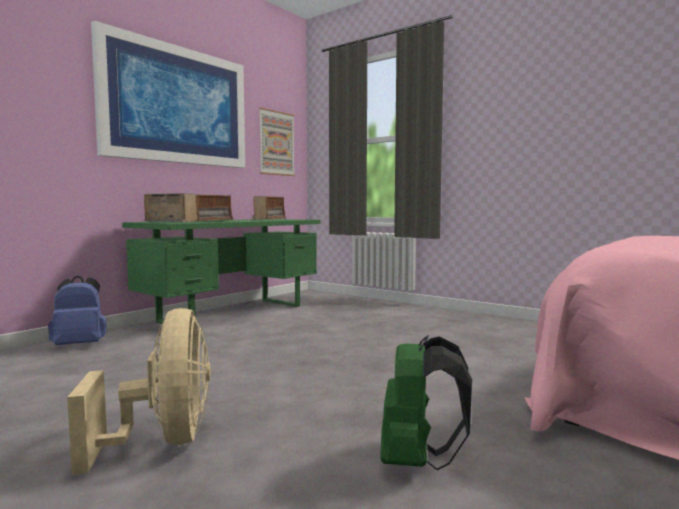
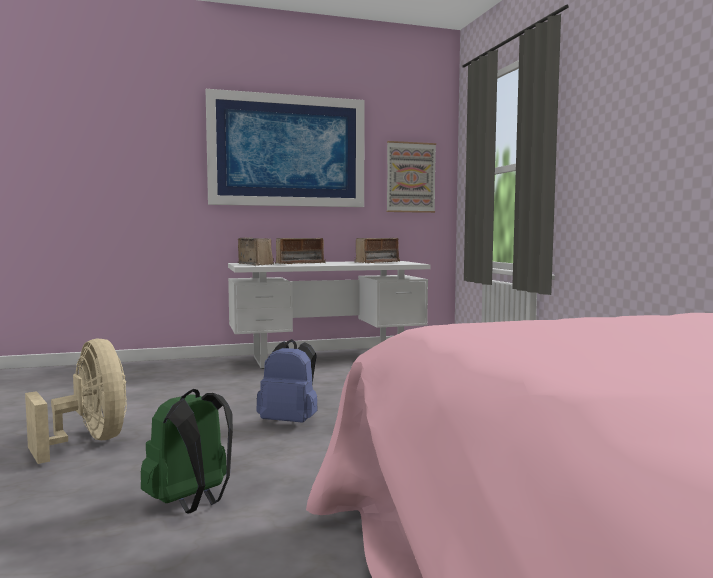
camera: 35 degrees right, 0 degrees up
blue backpack [48,275,107,345] -> blue backpack moved to [256,339,318,423]
beige fan [67,308,210,475] -> beige fan turned 60 degrees counterclockwise [25,339,127,464]
green desk [122,219,320,324] -> white desk [228,261,431,369]

